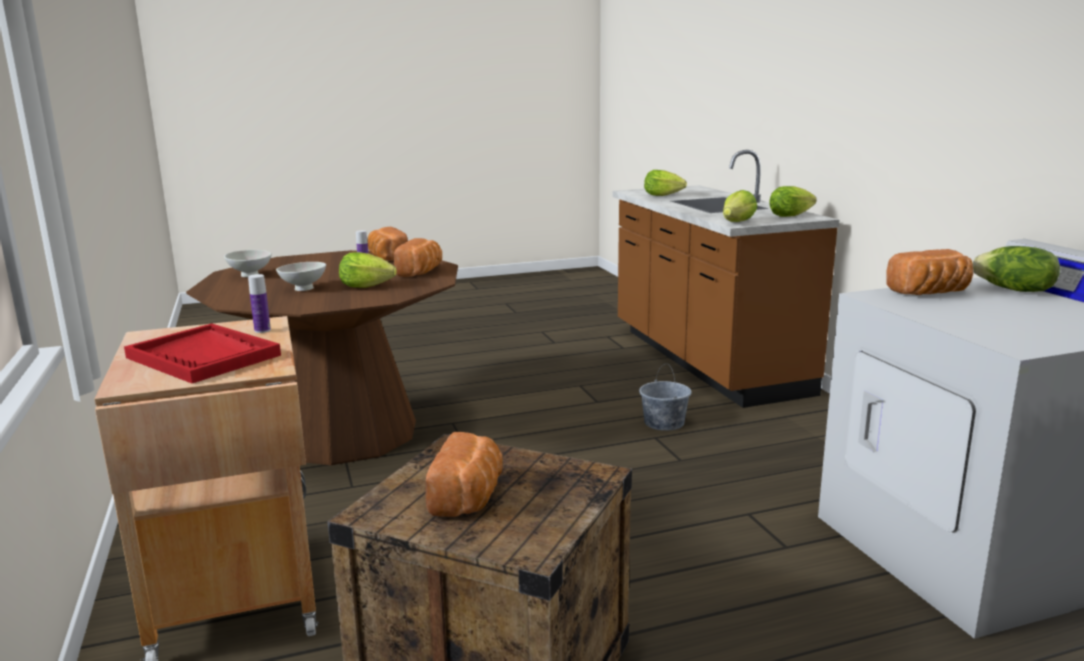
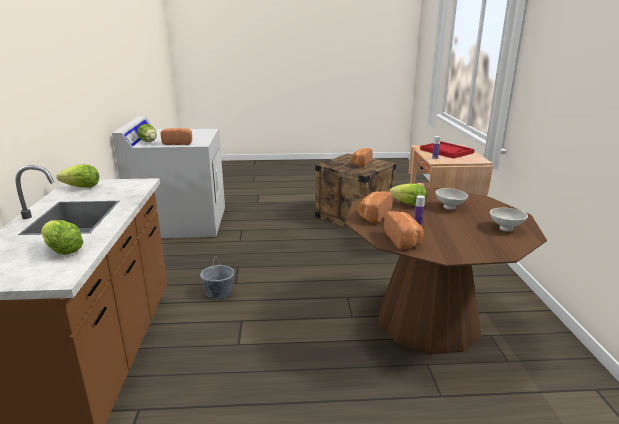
camera: 165 degrees left, 5 degrees up
lettuce [723,190,757,222] -> none

